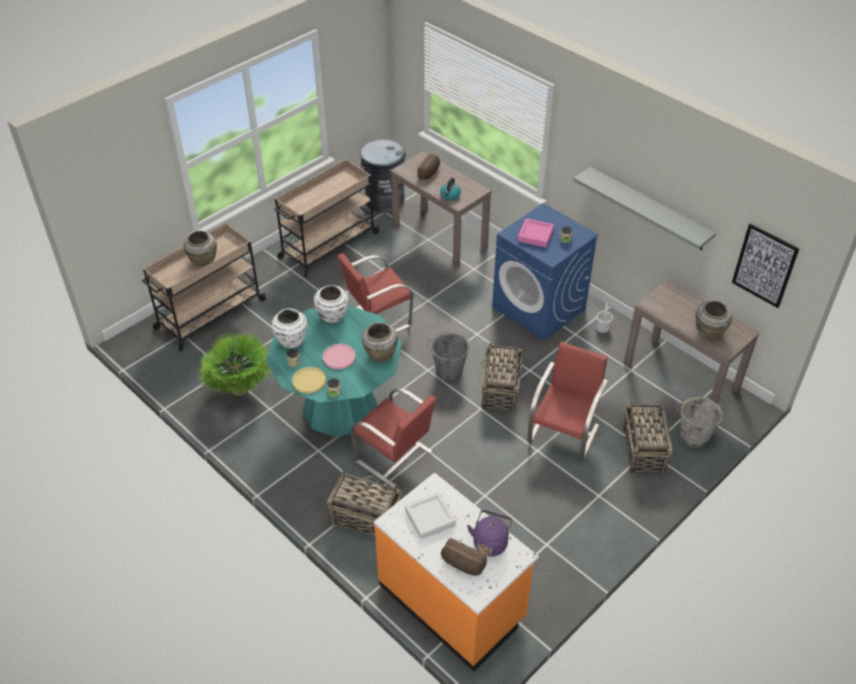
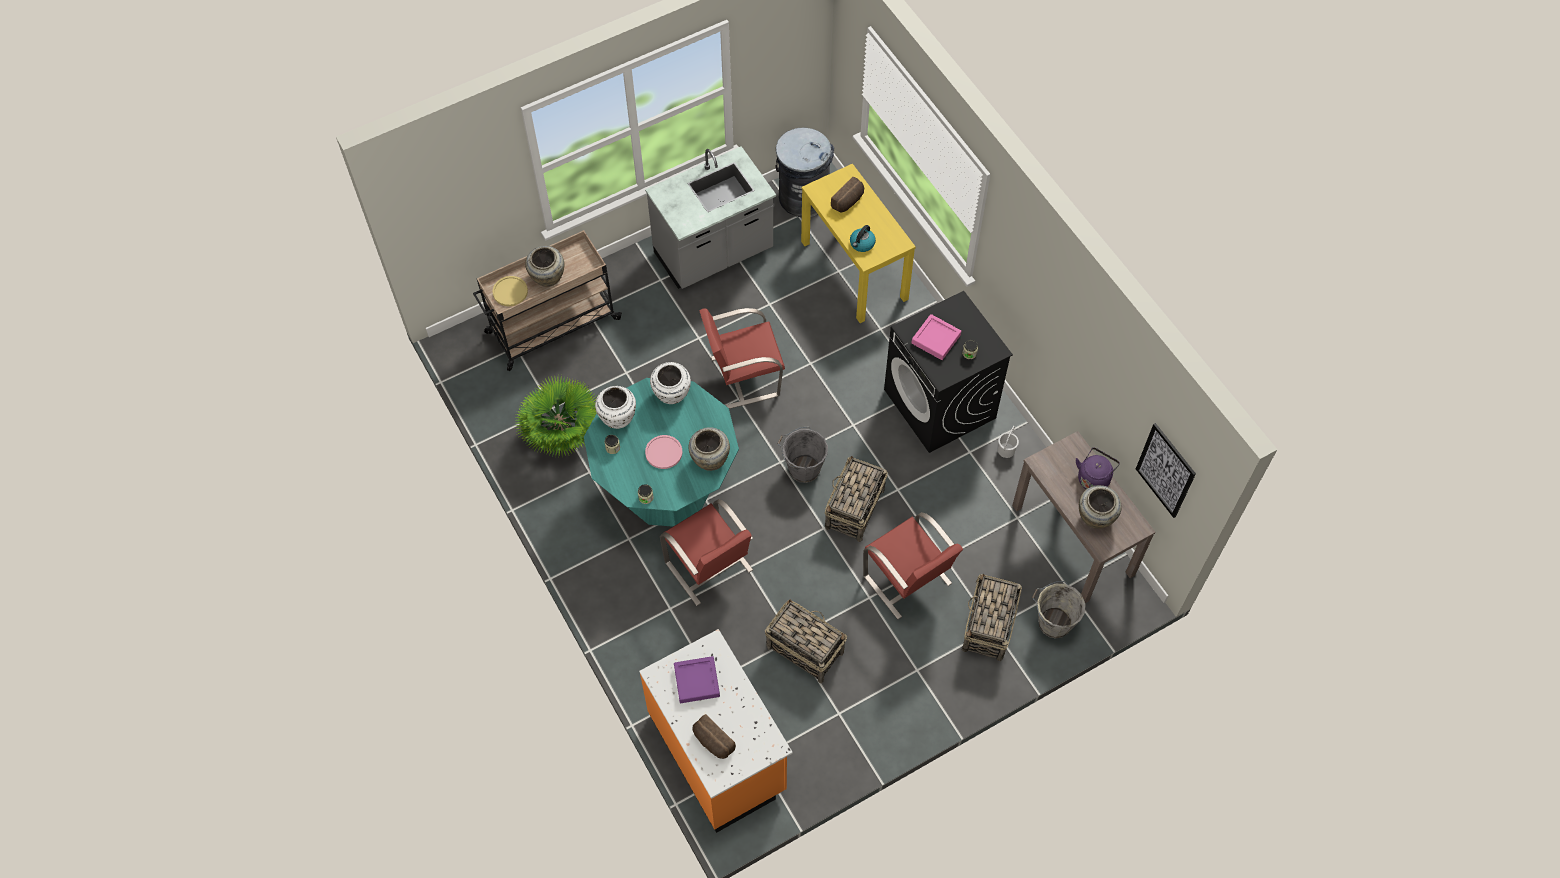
camera: 15 degrees right, 15 degrees up
beige cart [274,159,380,277] -> grey counter [645,146,776,289]
yellow plate [292,367,326,394] -> yellow plate moved to [492,276,528,306]
basket [327,470,402,537] -> basket moved to [765,599,847,683]
brown console table [390,151,492,268] -> yellow console table [801,164,916,323]
grey tray [405,492,456,539] -> purple tray [674,656,720,703]
purple kettle [467,510,513,557] -> purple kettle moved to [1076,448,1120,489]
blue washing machine [492,203,599,341] -> black washing machine [884,291,1013,453]
red chair [527,342,608,460] -> red chair turned 105 degrees clockwise [863,512,963,619]
grey shelf [573,167,716,250] -> none

